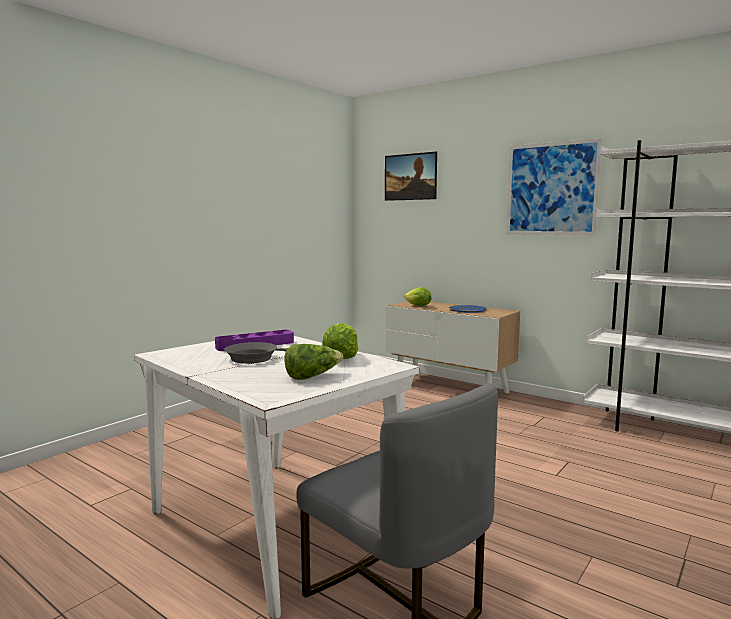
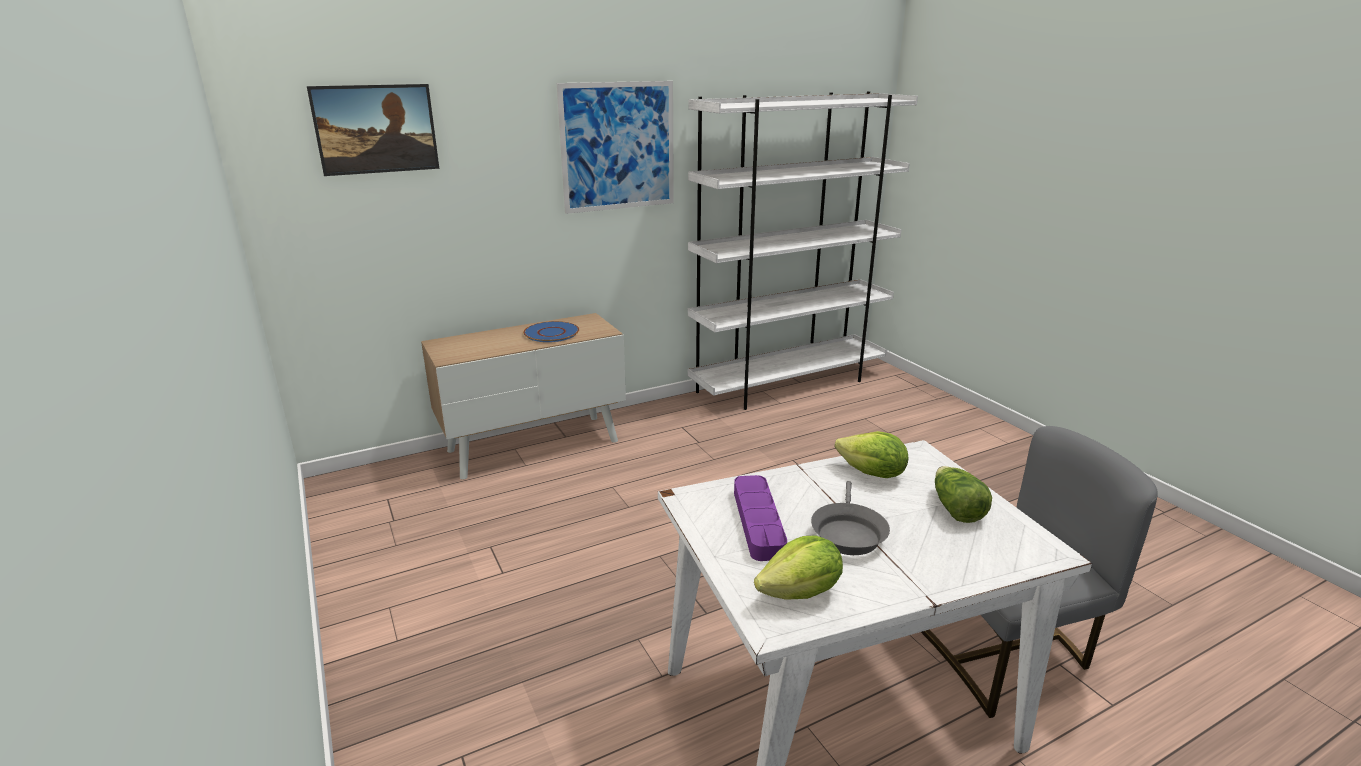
camera: 65 degrees left, 15 degrees up
lettuce [404,287,431,306] -> lettuce moved to [754,535,843,600]

